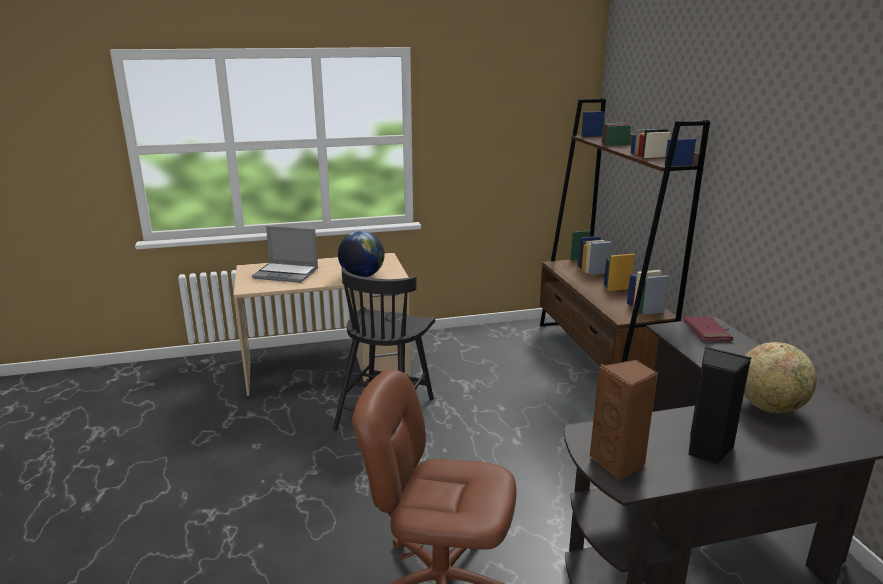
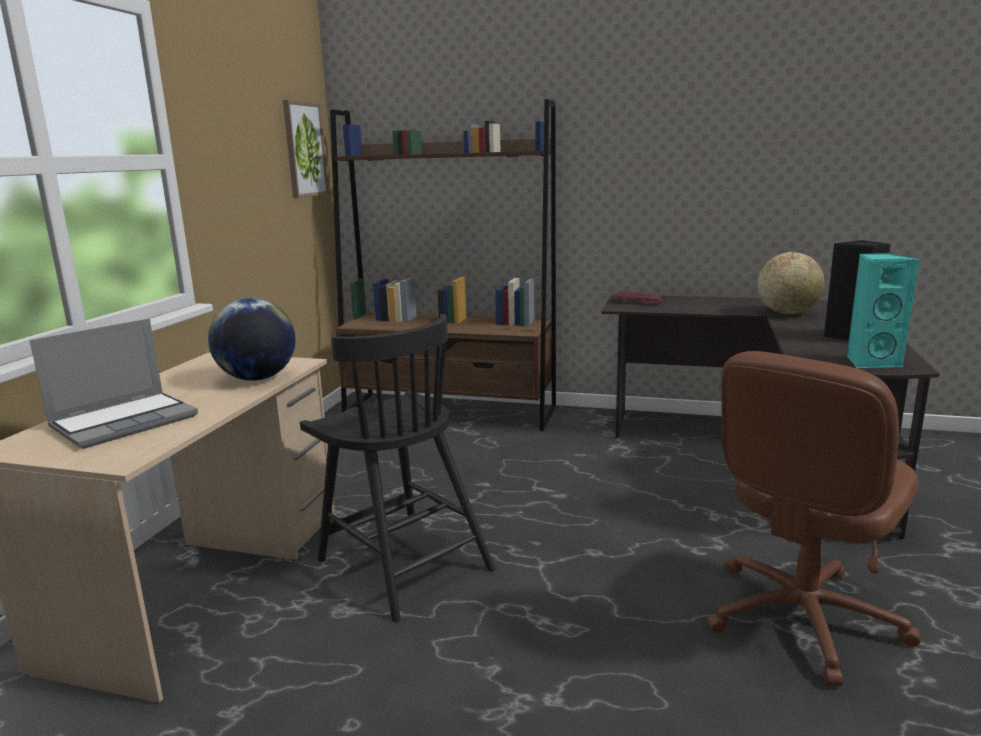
camera: 60 degrees left, 5 degrees down
brown speaker [590,359,658,481] -> turquoise speaker [847,253,920,369]
none -> picture [283,100,329,198]

